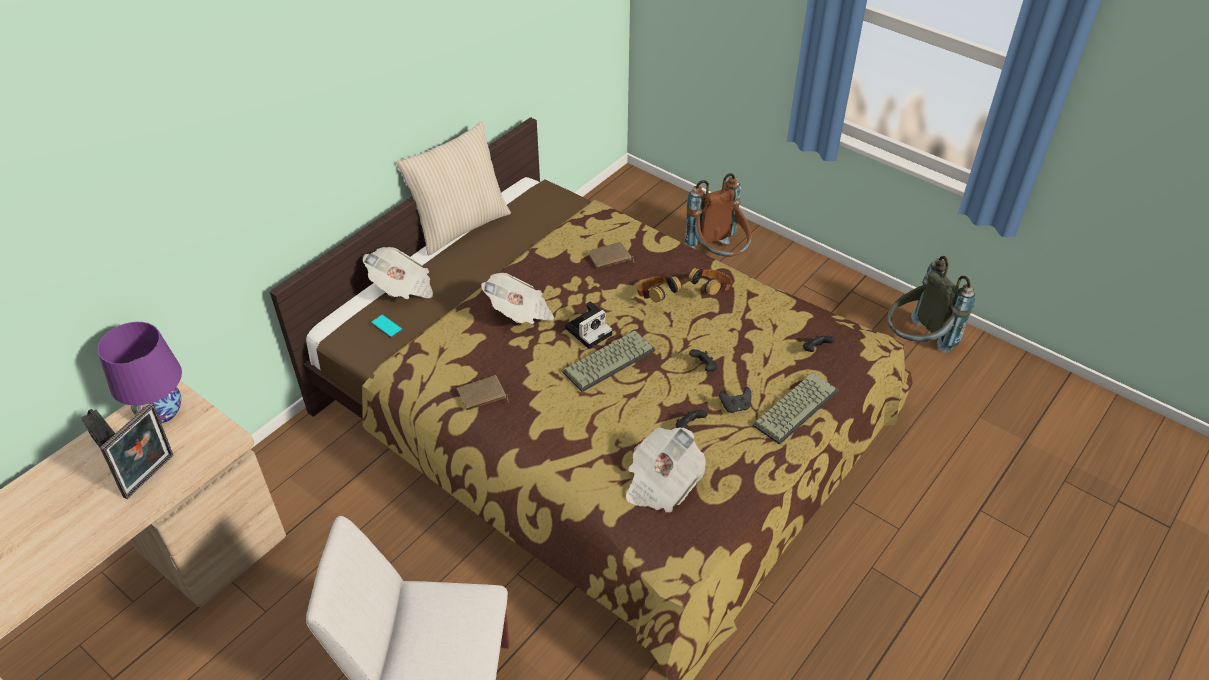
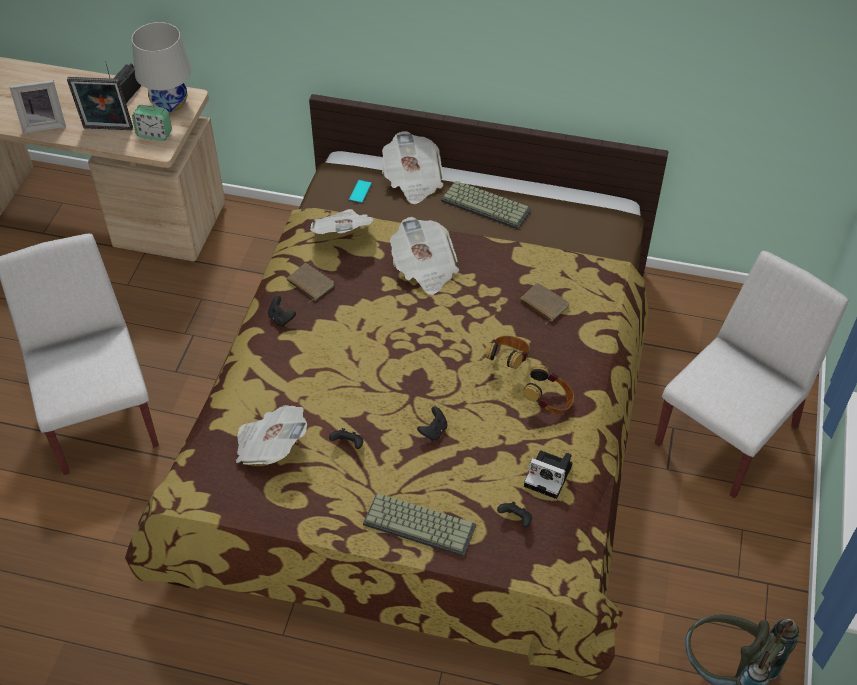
camera: 65 degrees right, 5 degrees up
purple table lamp [98,322,182,424] -> white table lamp [132,22,192,113]
beige pillow [396,121,511,255] -> none
keyboard [563,330,656,392] -> keyboard moved to [441,180,531,230]
camera [565,301,612,349] -> camera moved to [524,450,573,499]
brown backpack [684,173,752,257] -> white chair [655,251,849,498]
black game controller [719,387,751,413] -> black game controller moved to [268,296,296,326]
none -> picture frame [9,80,66,133]
none -> alarm clock [132,105,172,141]
none -> newspaper [310,209,375,234]

